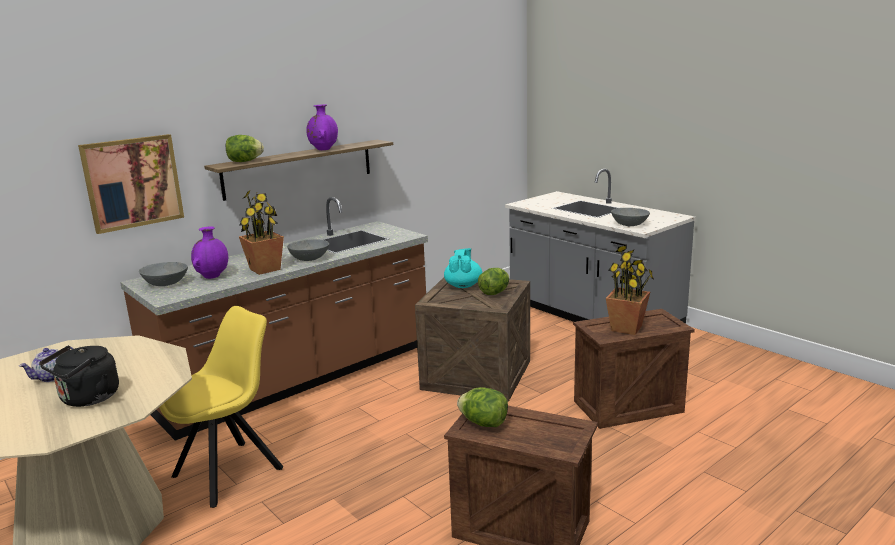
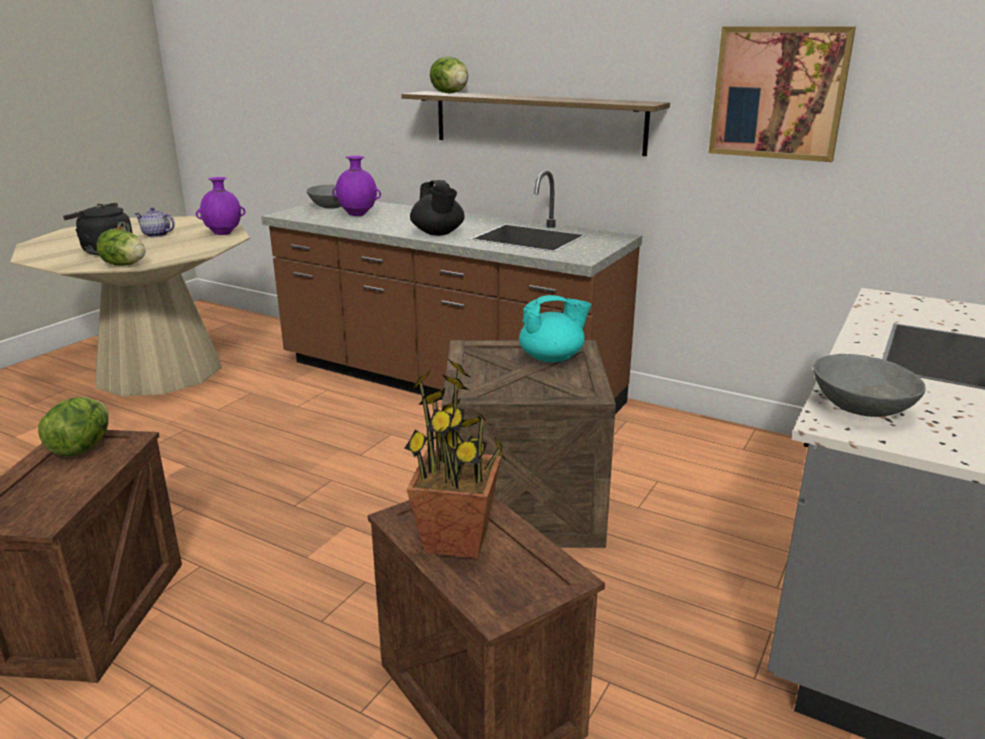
camera: 70 degrees right, 5 degrees up
picture [78,134,184,234] -> picture moved to [709,27,856,162]
yellow chair [159,306,283,508] -> none
potted plant [239,191,284,275] -> none
grey bowl [287,239,329,261] -> black teapot [410,180,465,236]
purple vase [306,104,338,150] -> purple vase moved to [196,177,246,235]
lettuce [478,268,510,295] -> lettuce moved to [97,229,145,266]

